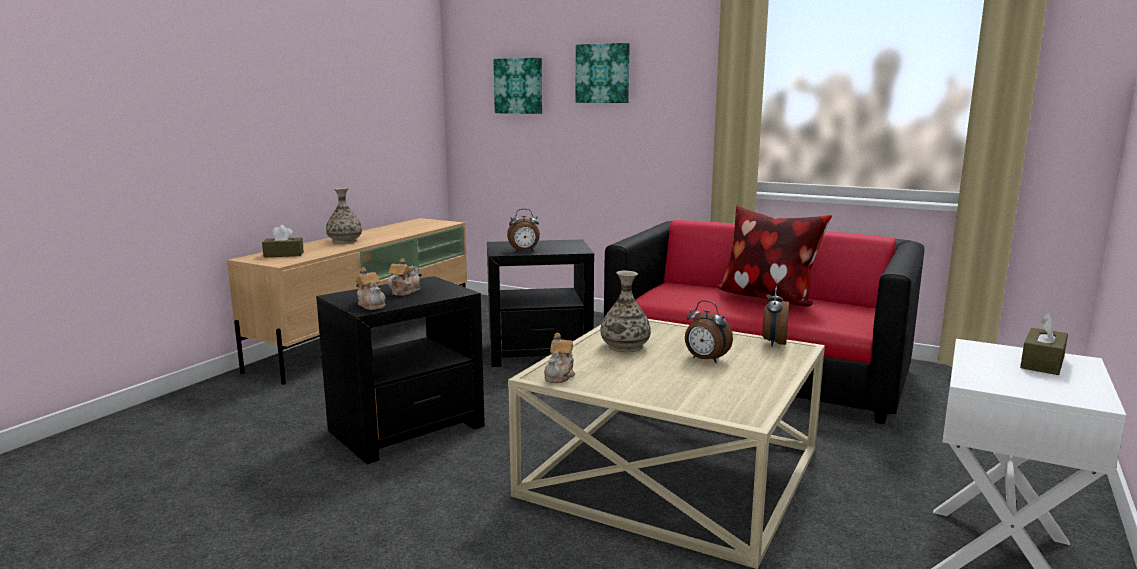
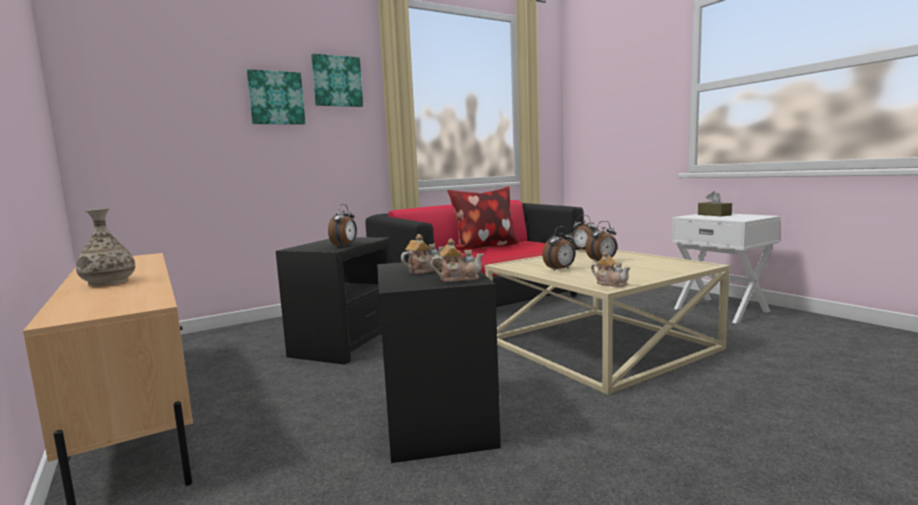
camera: 60 degrees left, 5 degrees down
brown tissue box [262,225,304,258] -> none
teapot [388,258,420,296] -> teapot turned 90 degrees clockwise [401,234,444,274]
picture [494,58,542,114] -> picture moved to [311,54,363,107]
vase [601,271,651,352] -> alarm clock [542,226,576,271]

